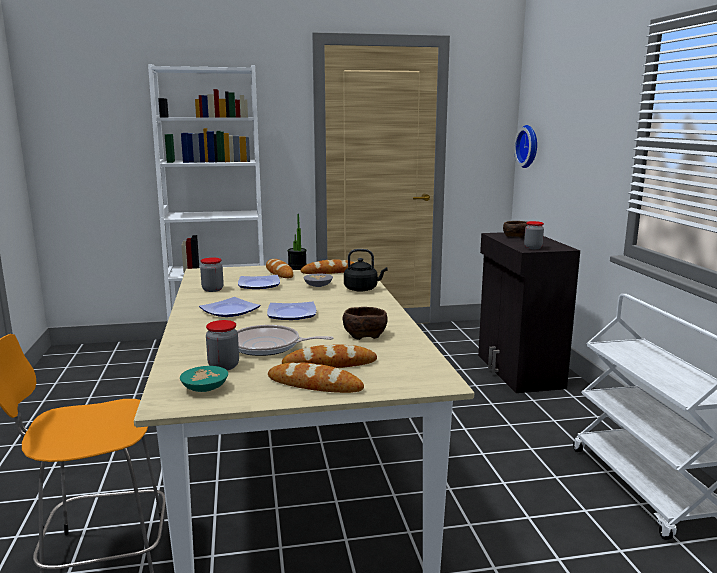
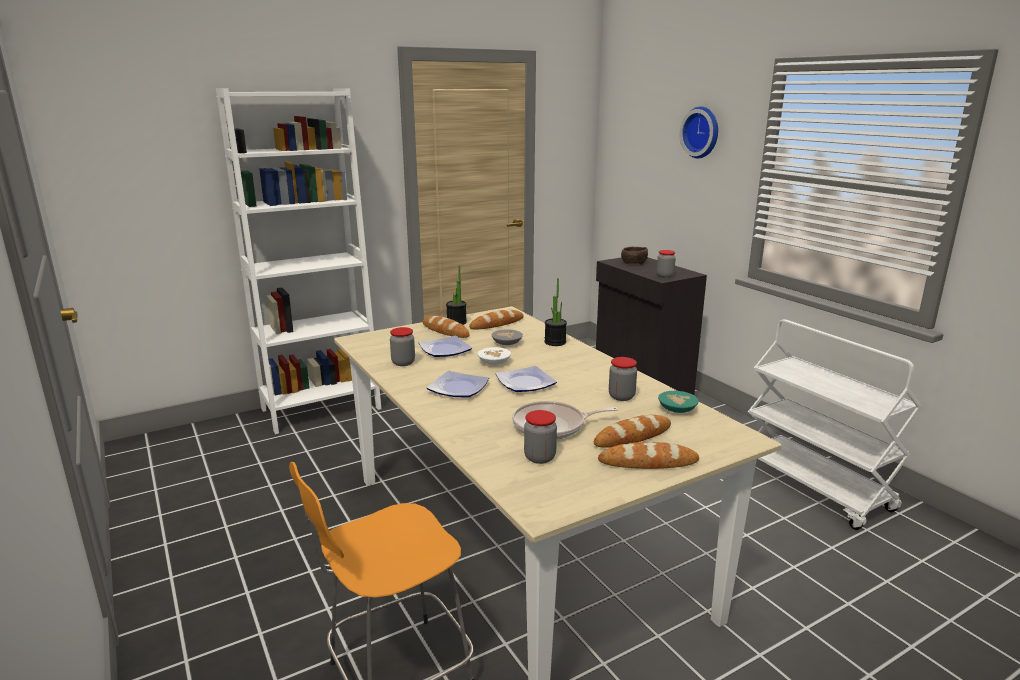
camera: 20 degrees left, 5 degrees up
turquoise bowl [180,366,228,392] -> turquoise bowl moved to [658,391,699,413]
brown bowl [343,307,388,340] -> jar [609,357,637,401]
black kettle [344,249,388,292] -> potted plant [544,278,567,346]
wall clock [514,125,537,168] -> wall clock moved to [680,106,718,158]
none -> white bowl [478,347,511,365]

